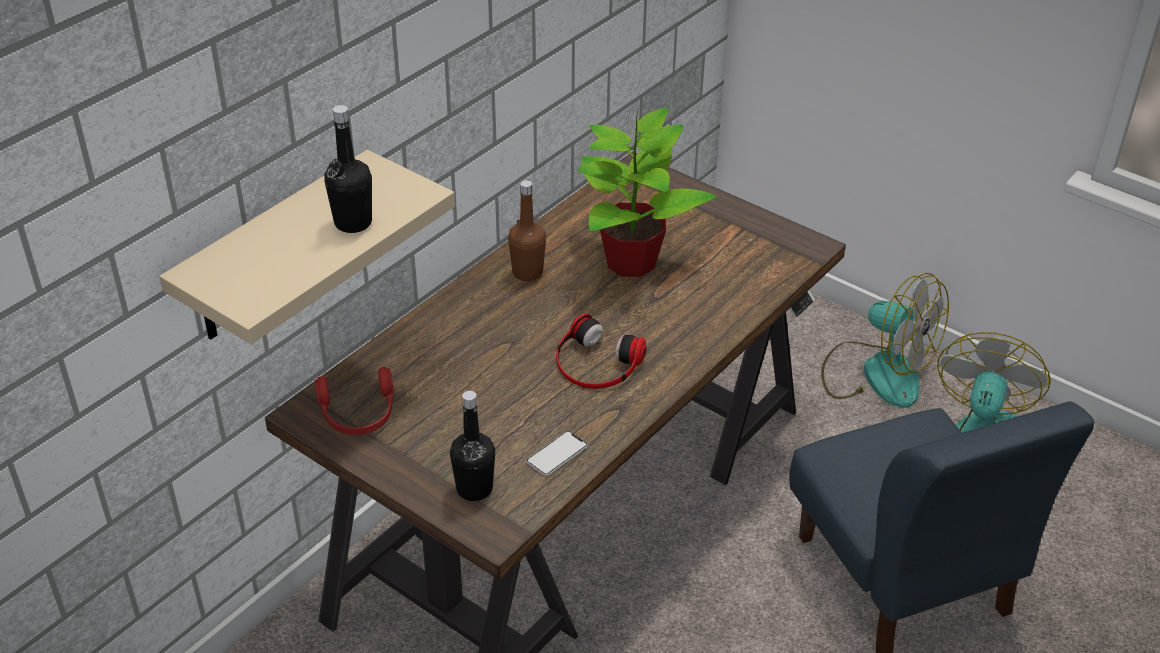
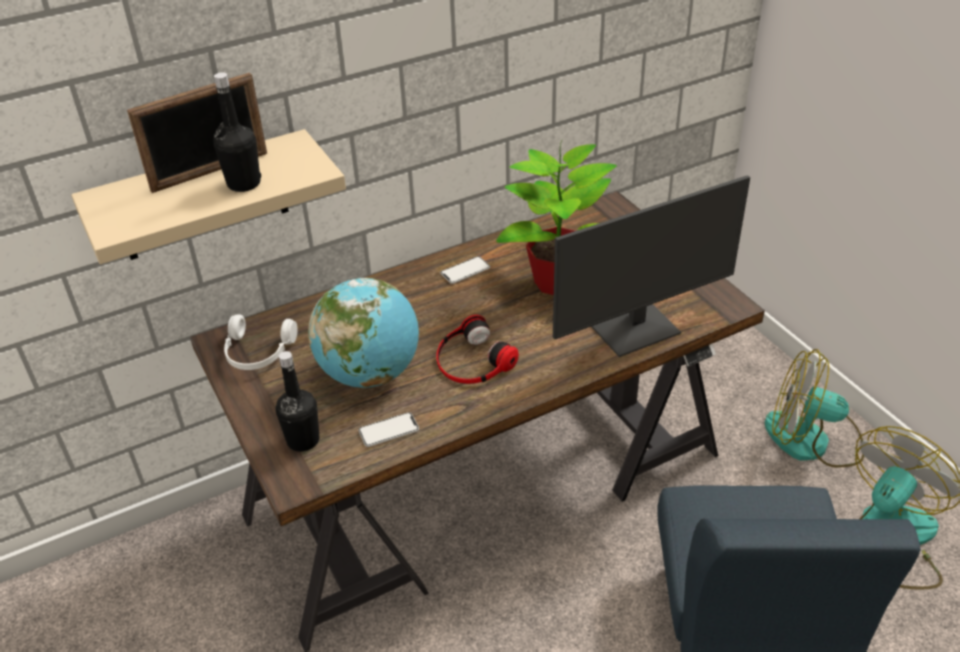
camera: 25 degrees right, 0 degrees up
red headphones [314,367,394,435] -> white headphones [224,314,298,370]
brown bottle [508,180,546,281] -> phone [440,256,490,284]
fan [821,273,949,408] -> fan turned 135 degrees clockwise [765,349,864,468]
none -> picture frame [127,73,267,193]
none -> globe [308,278,419,388]
none -> monitor [553,175,750,357]

